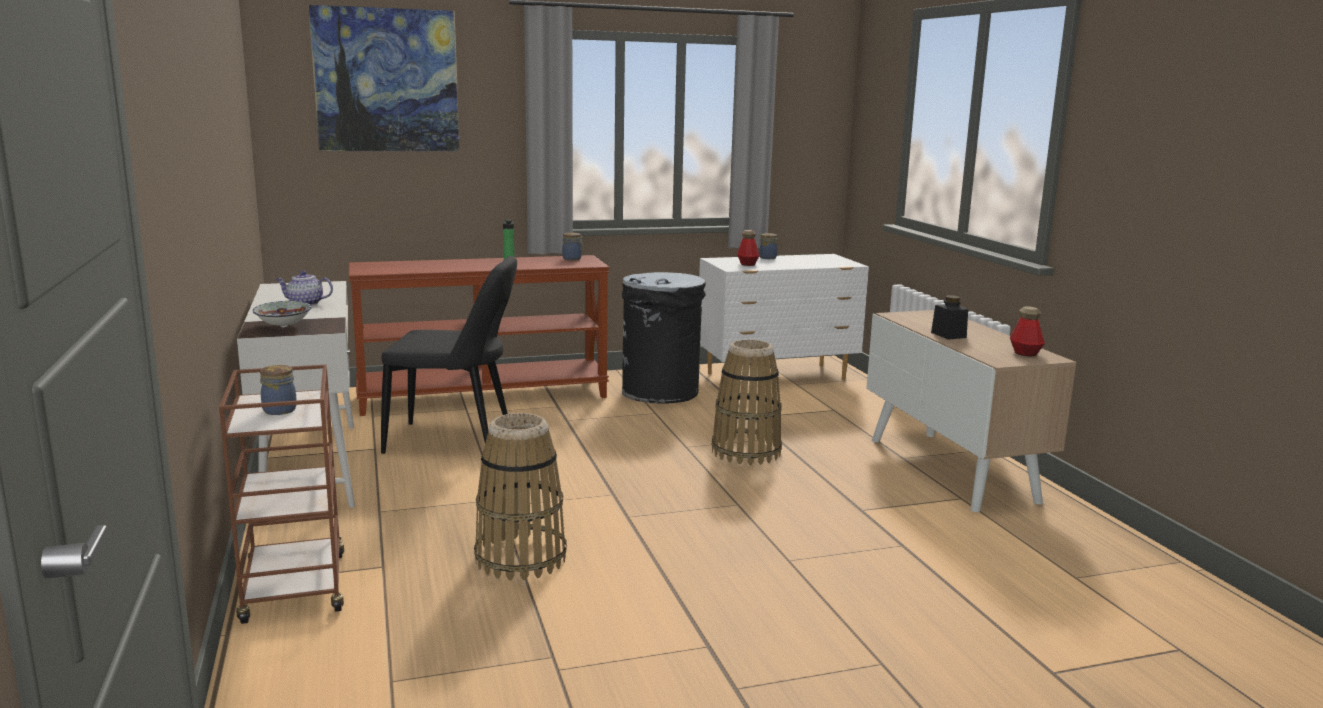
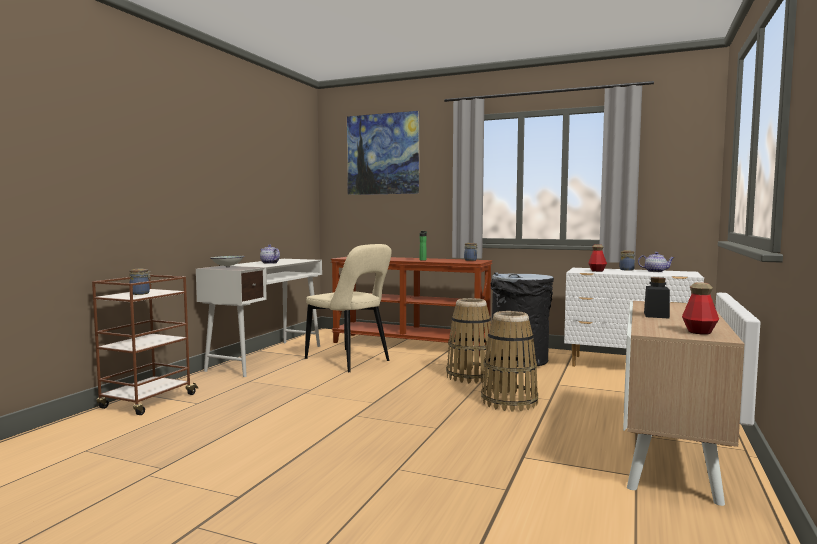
camera: 40 degrees right, 10 degrees down
black chair [381,256,517,454] -> beige chair [305,244,392,372]
basket [474,413,567,580] -> basket moved to [446,298,493,384]
none -> teapot [638,252,675,272]

